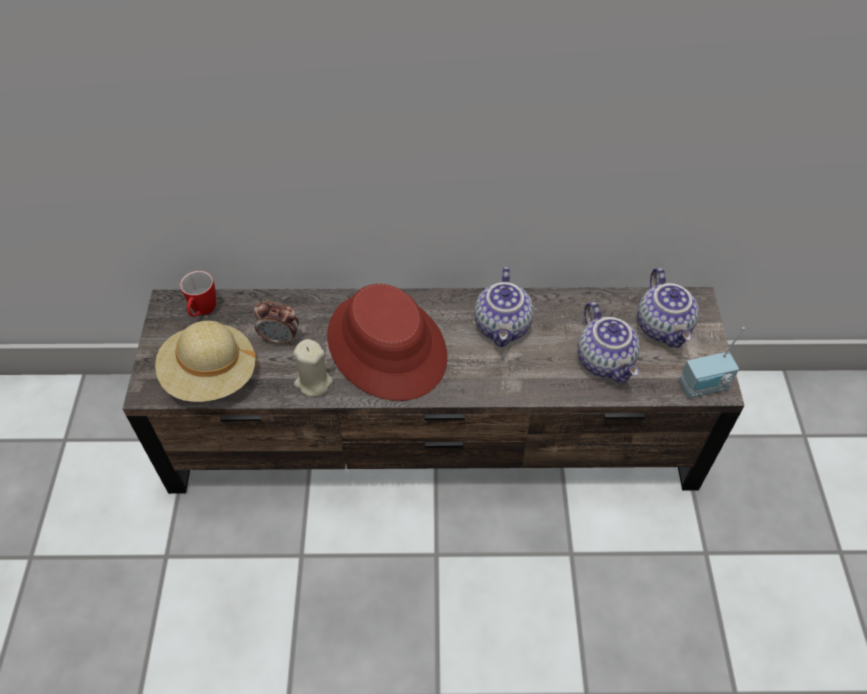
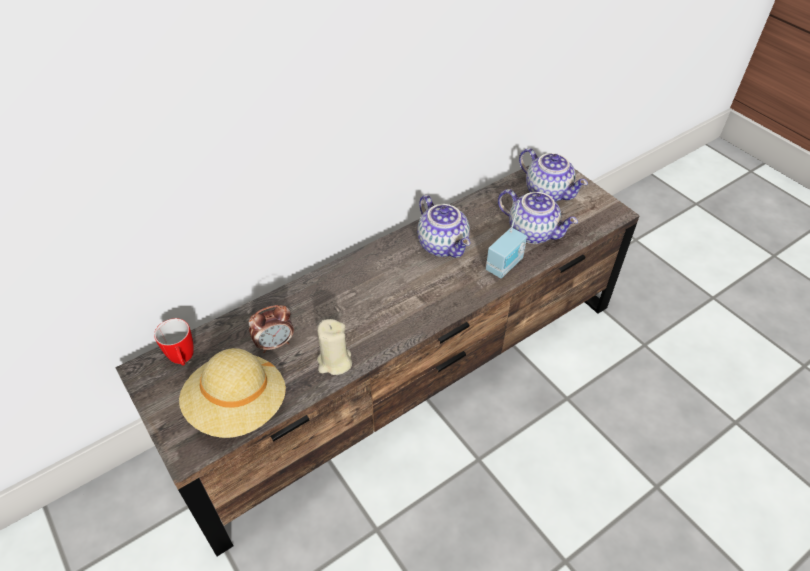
camera: 35 degrees left, 5 degrees down
red hat [327,284,447,401] -> none
radio [679,327,745,399] -> radio moved to [486,200,527,279]

